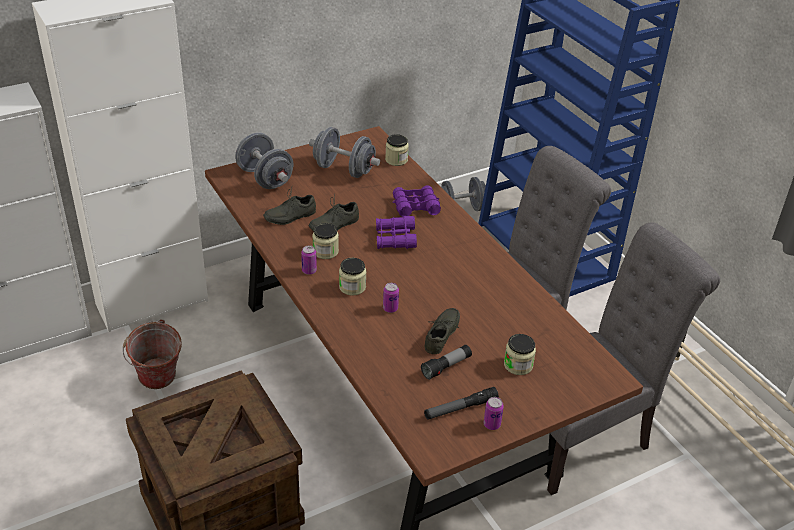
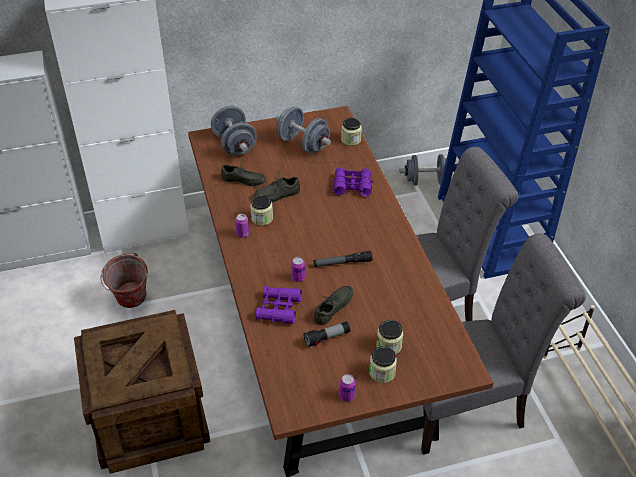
camera: 15 degrees right, 5 degrees up
grey shoe [263,188,316,225] -> grey shoe turned 150 degrees counterclockwise [221,164,266,187]
jar [339,258,366,296] -> jar moved to [369,346,397,383]
purple binoculars [376,215,417,249] -> purple binoculars moved to [256,286,302,324]
flashlight [424,387,499,420] -> flashlight moved to [314,251,372,267]

